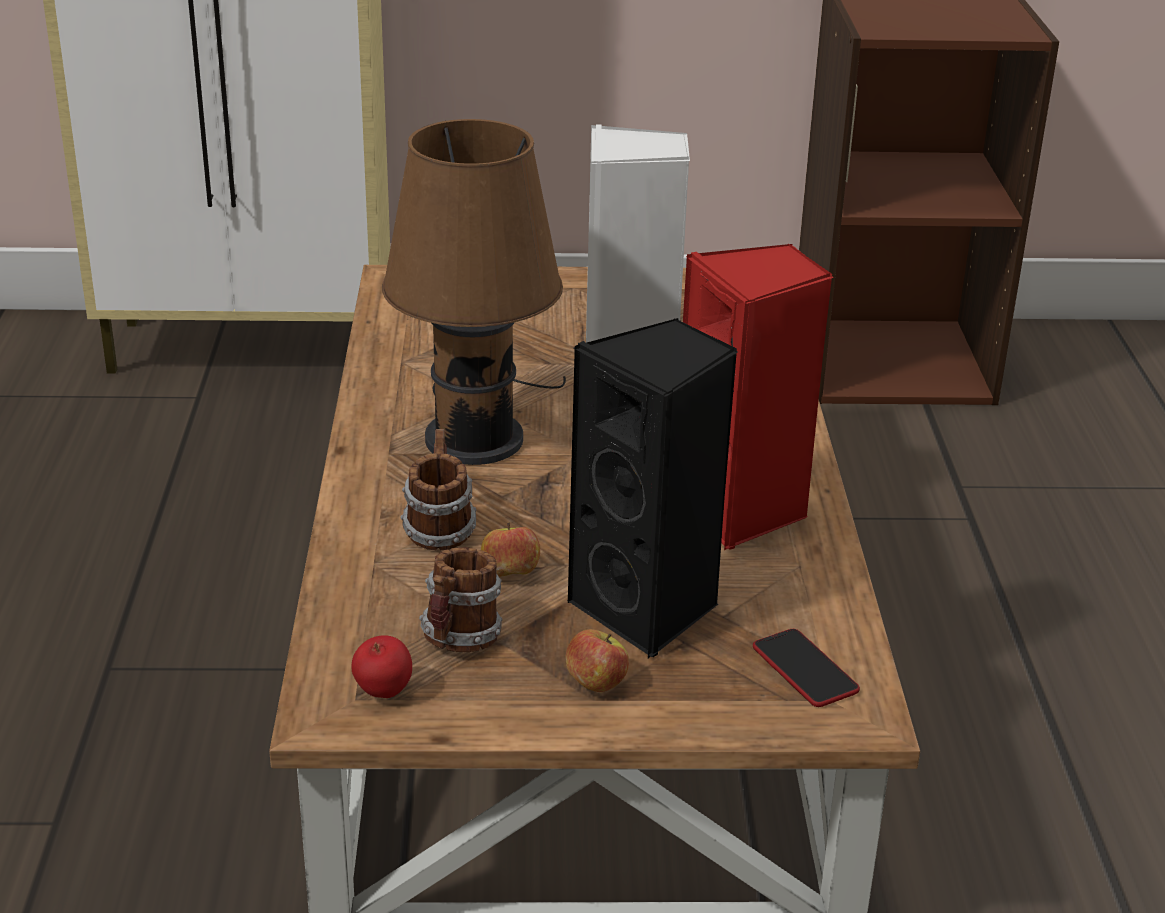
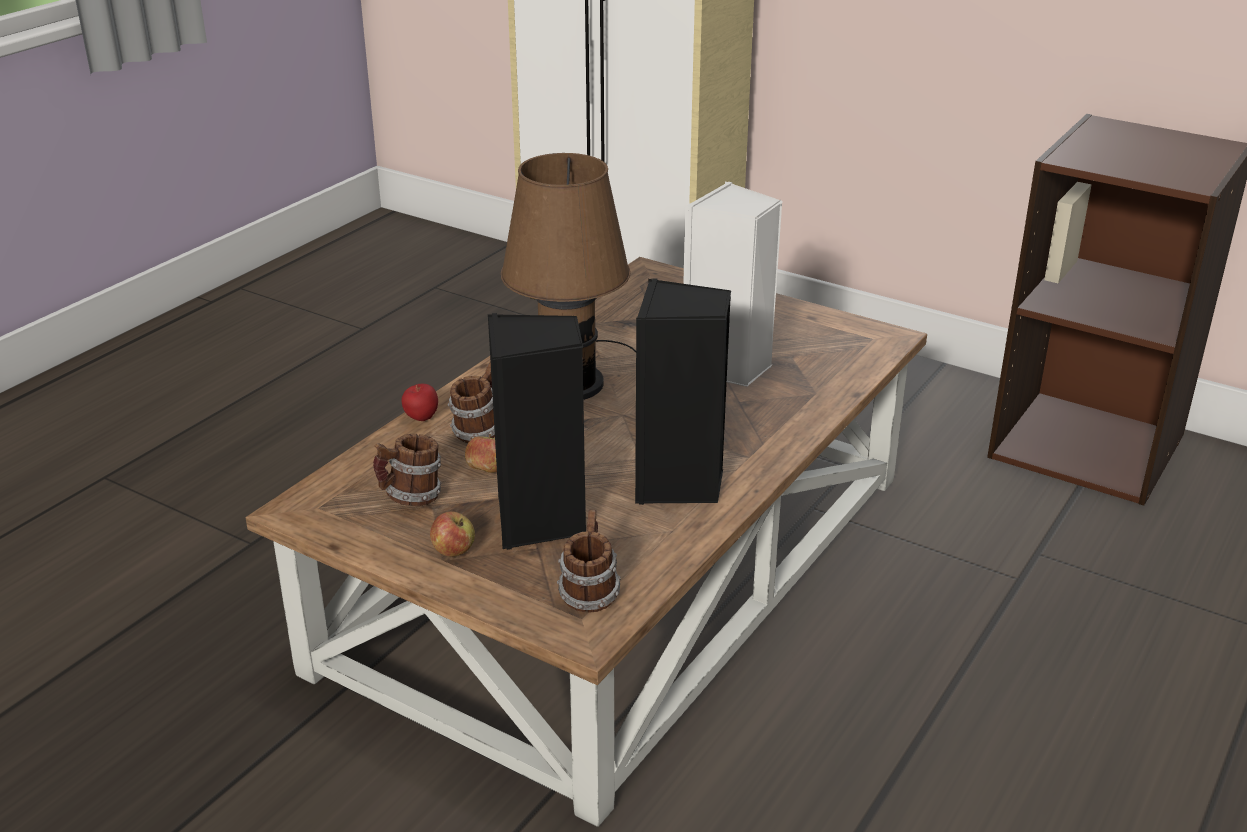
camera: 35 degrees right, 0 degrees up
apple [352,635,412,698] -> apple moved to [401,384,438,421]
red speaker [683,244,834,550] -> black speaker [635,278,731,505]
phone [753,629,860,707] -> mug [557,510,621,613]

